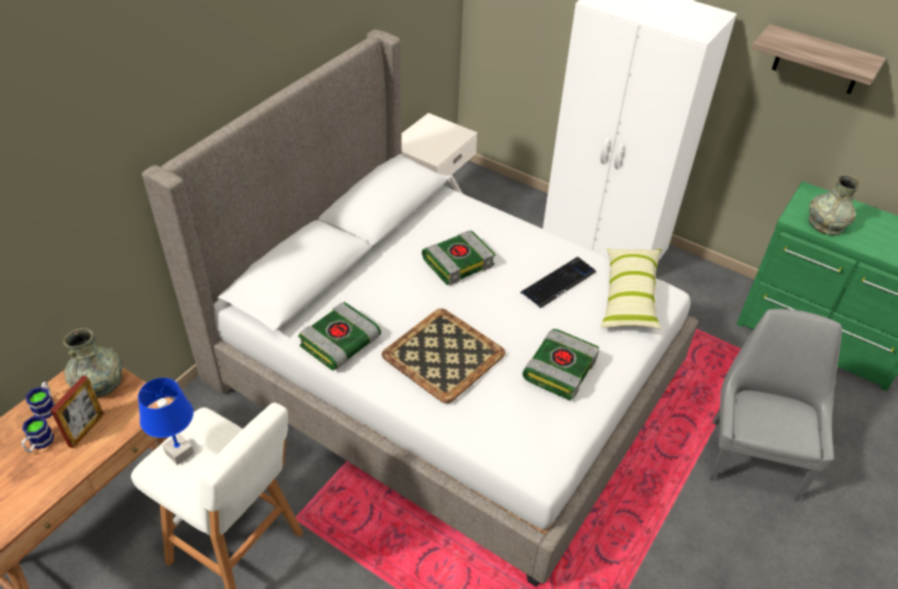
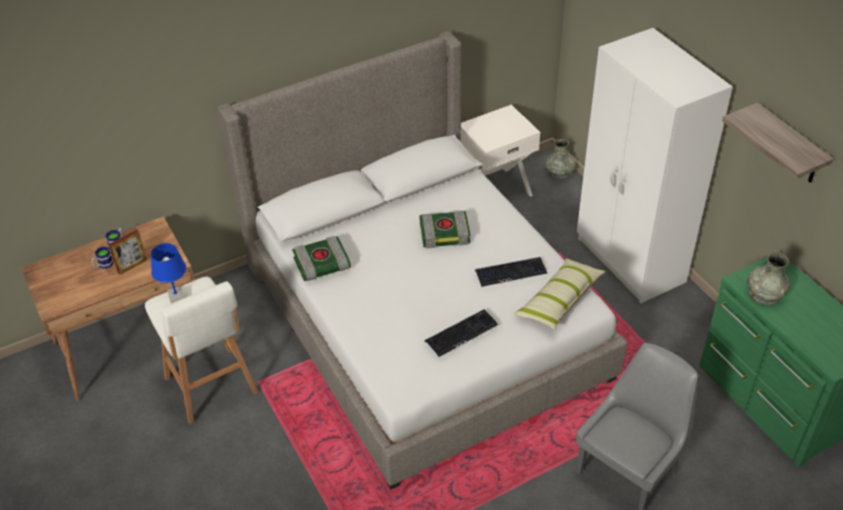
camera: 30 degrees right, 0 degrees up
grey vase [63,328,123,398] -> grey vase moved to [546,139,576,179]
tray [382,309,505,403] -> none
book [522,329,599,401] -> keyboard [425,309,498,357]

